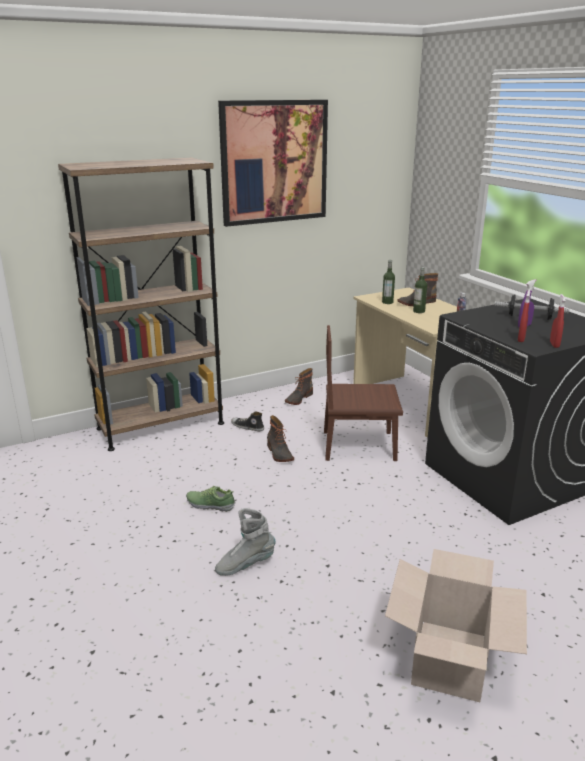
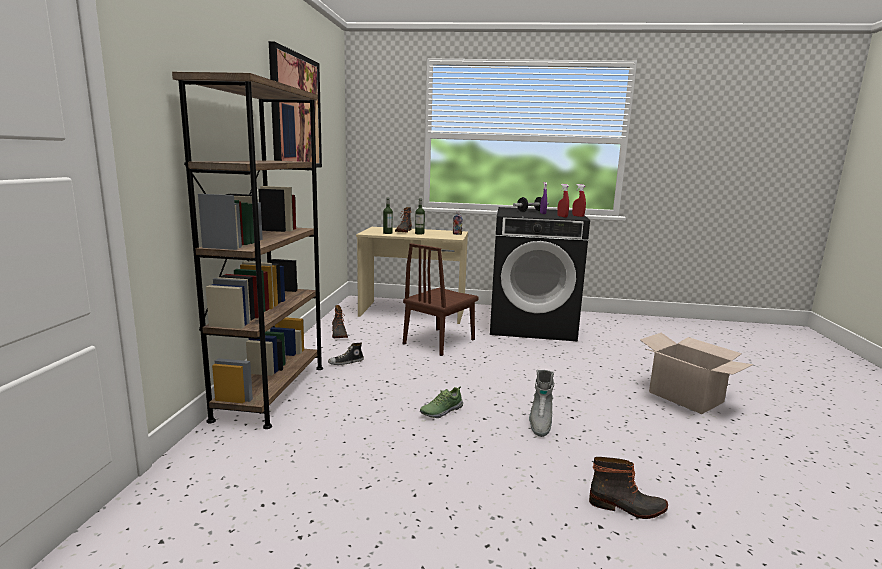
camera: 55 degrees left, 10 degrees down
boot [267,415,294,462] -> boot moved to [589,457,668,519]

